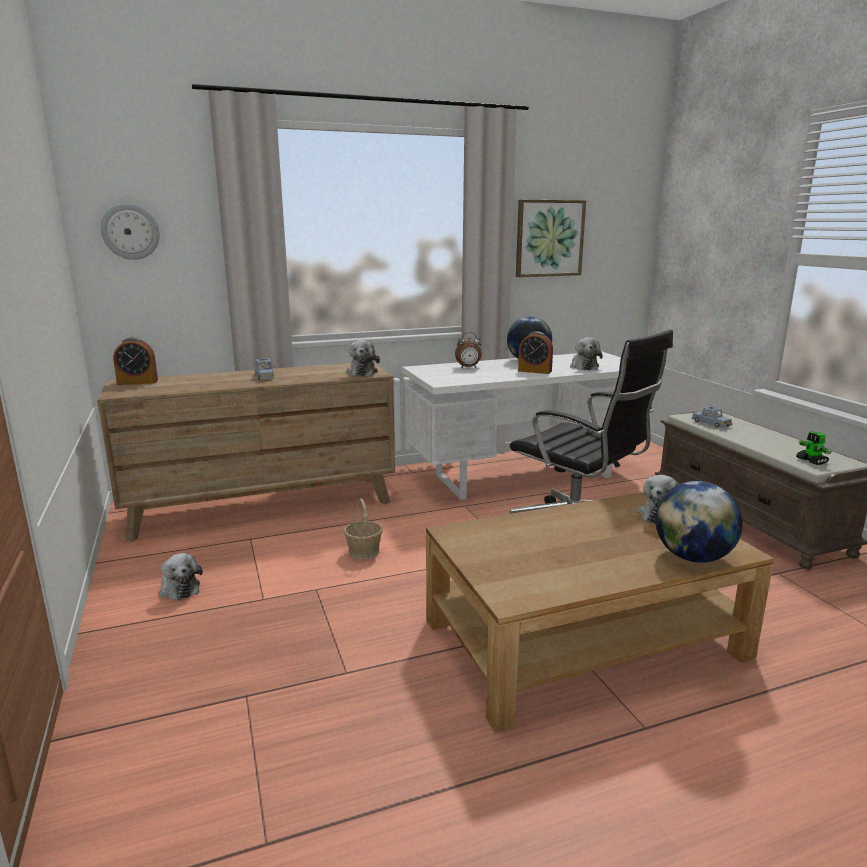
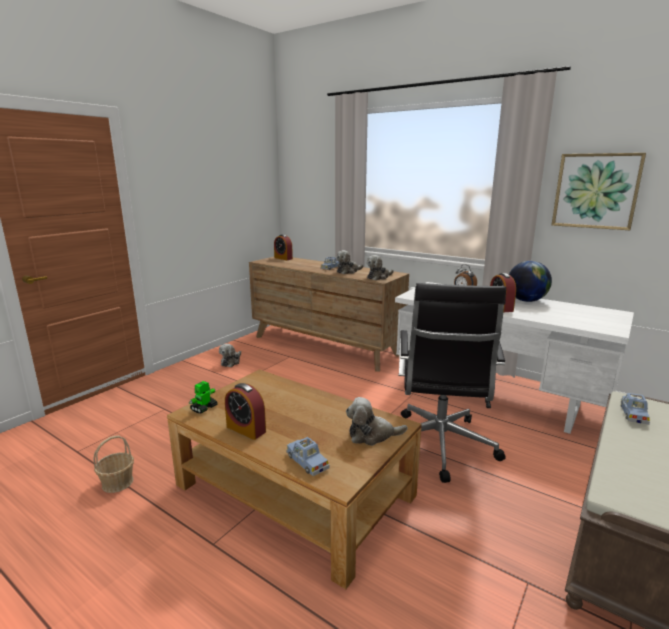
camera: 55 degrees right, 0 degrees up
wall clock [101,204,160,260] -> none
basket [344,499,383,560] -> basket moved to [93,436,134,493]
plush toy [570,337,603,370] -> plush toy moved to [336,250,363,274]
globe [655,481,743,563] -> blue toy car [286,437,330,476]
toy robot [796,431,831,465] -> toy robot moved to [189,381,217,414]
none -> alarm clock [225,383,266,440]

